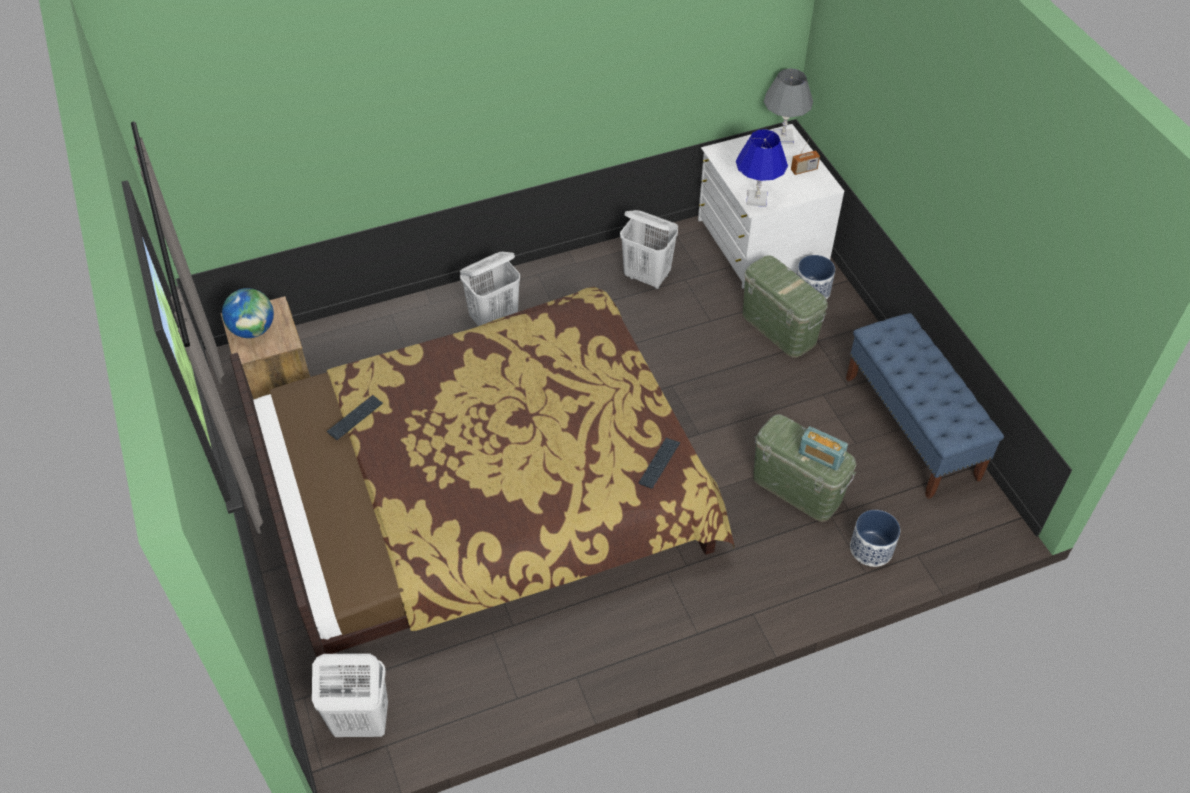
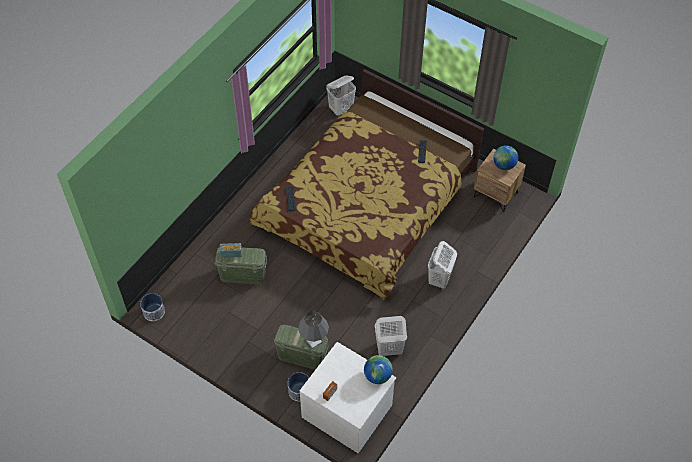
camera: 145 degrees right, 5 degrees up
blue table lamp [736,129,788,207] -> none
grey table lamp [764,68,813,144] -> grey table lamp moved to [298,311,329,349]
blue bench [846,313,1004,499] -> none
planter [850,510,900,567] -> planter moved to [140,293,165,321]
none -> globe [364,355,393,384]

